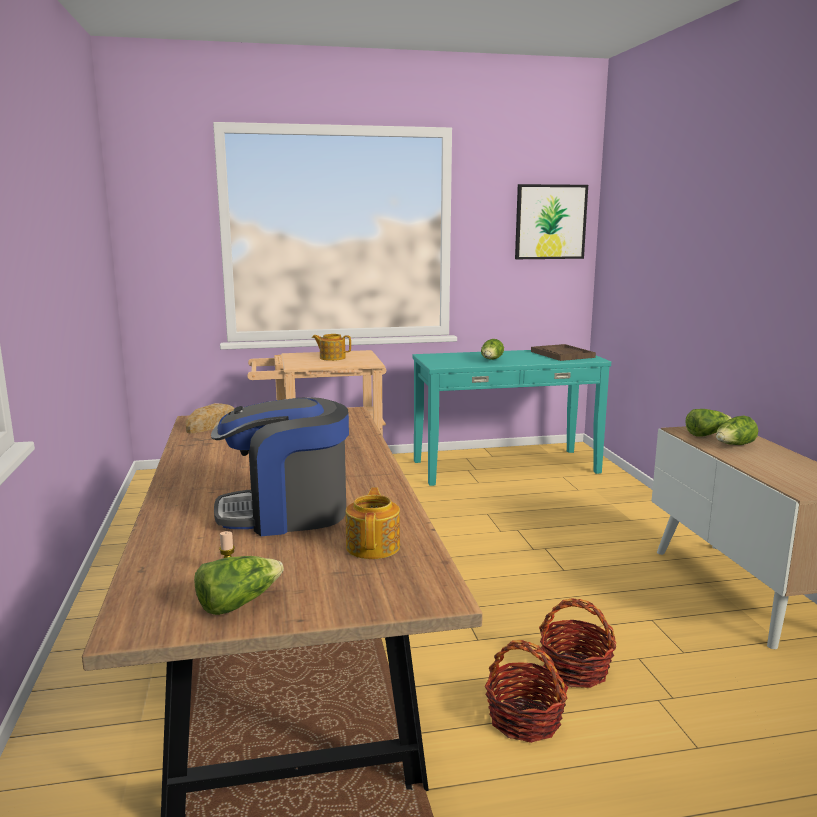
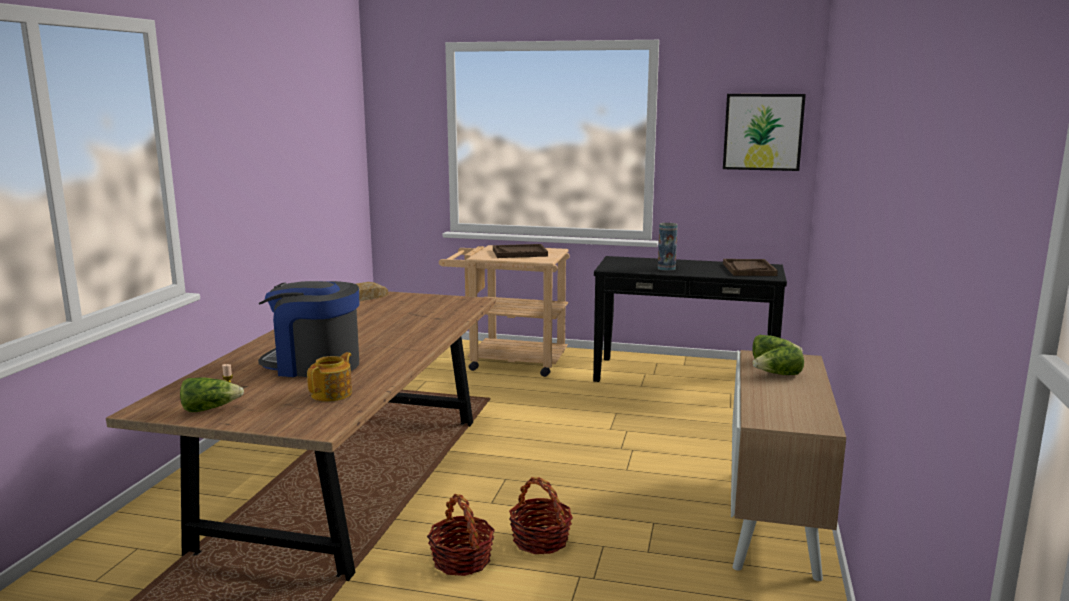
camera: 25 degrees right, 0 degrees up
teapot [312,334,351,361] -> brown tray [493,244,548,258]
turquoise console table [413,350,611,486] -> black console table [593,256,787,382]
lettuce [481,339,504,360] -> vase [658,223,678,271]

